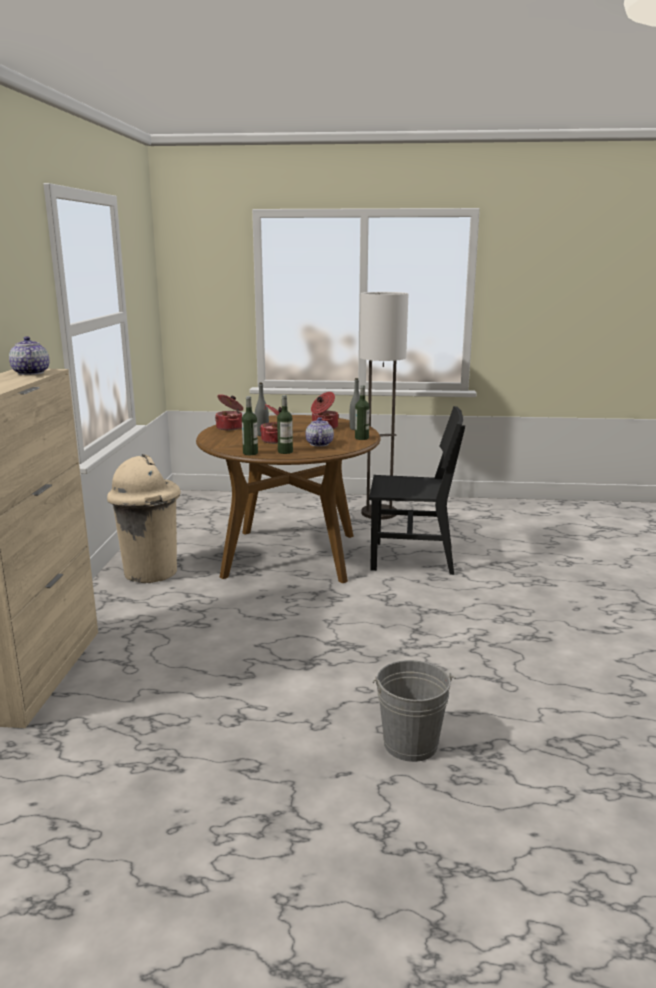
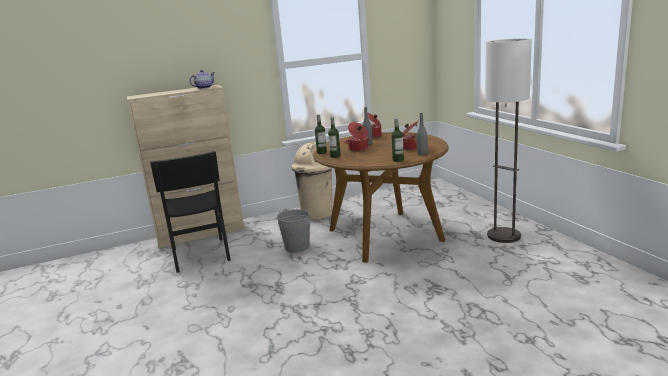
camera: 65 degrees right, 0 degrees up
teapot [305,417,334,447] -> none
black chair [369,406,465,575] -> black chair moved to [150,151,231,273]
grey bucket [373,660,456,762] -> grey bucket moved to [277,209,310,253]

